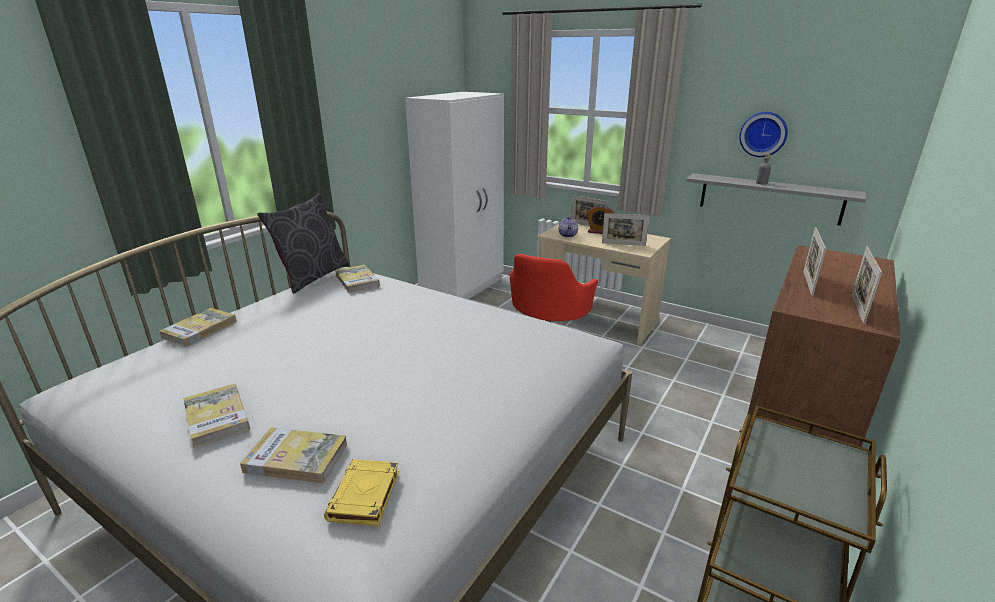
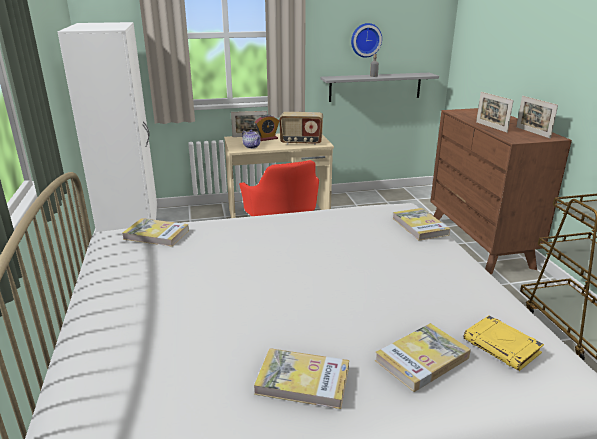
camera: 45 degrees left, 0 degrees up
book [159,308,237,347] -> book moved to [393,208,450,240]
grey pillow [257,193,350,293] -> none
picture frame [602,213,650,246] -> radio [279,112,323,145]

